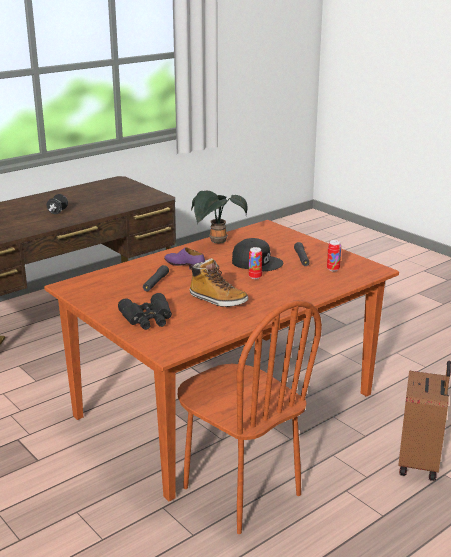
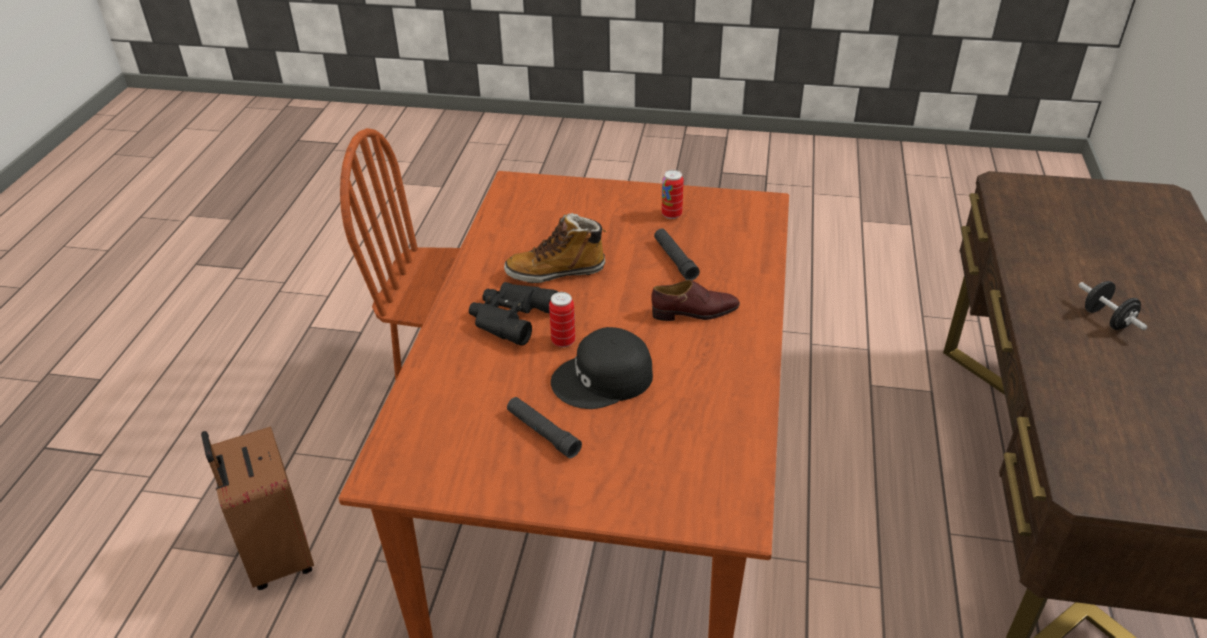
camera: 140 degrees right, 15 degrees up
black binoculars [118,293,172,330] -> black binoculars moved to [469,282,558,345]
purple shoe [164,247,205,270] -> brown shoe [651,280,740,321]
potted plant [191,191,247,243] -> none
can [327,240,341,271] -> can moved to [662,170,684,219]

